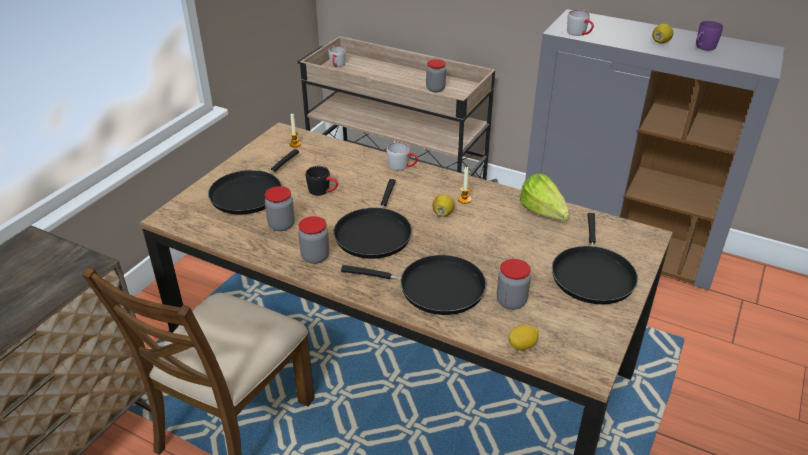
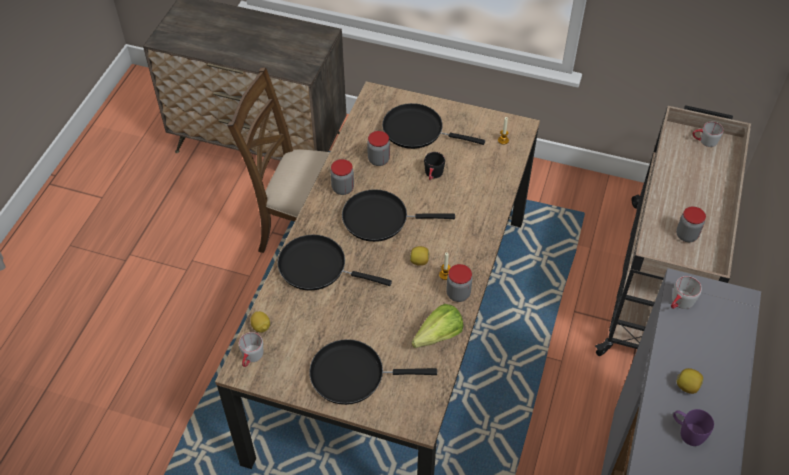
camera: 80 degrees right, 15 degrees up
black frying pan [341,255,486,315] -> black frying pan turned 105 degrees clockwise [277,235,392,291]
grey mug [387,142,418,171] -> grey mug moved to [239,332,263,367]
jar [497,259,531,310] -> jar moved to [446,264,472,302]

